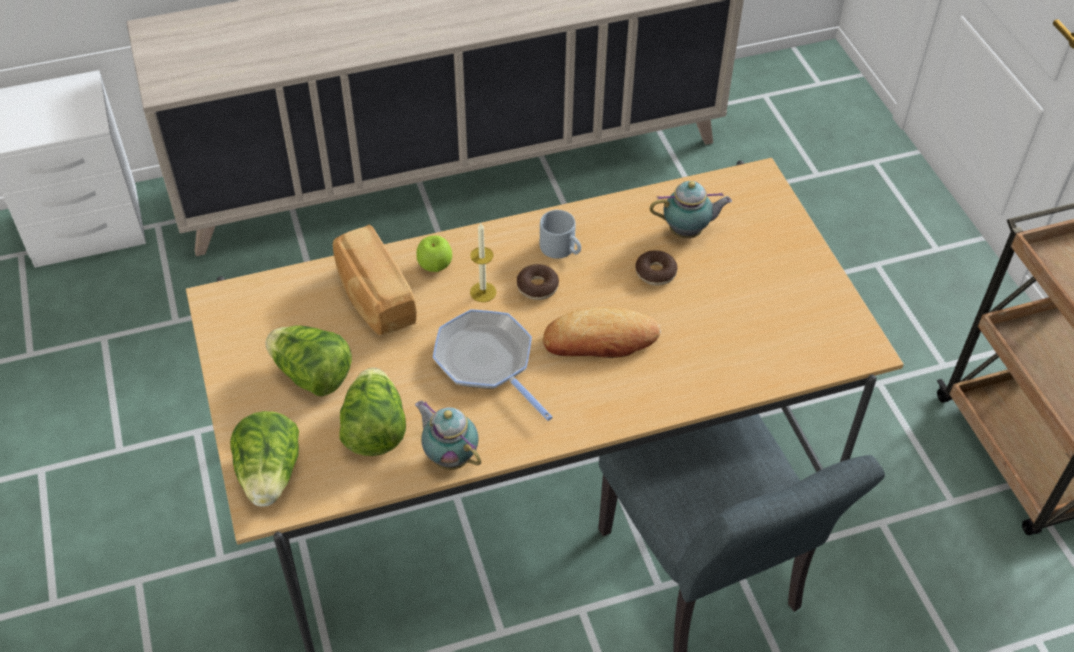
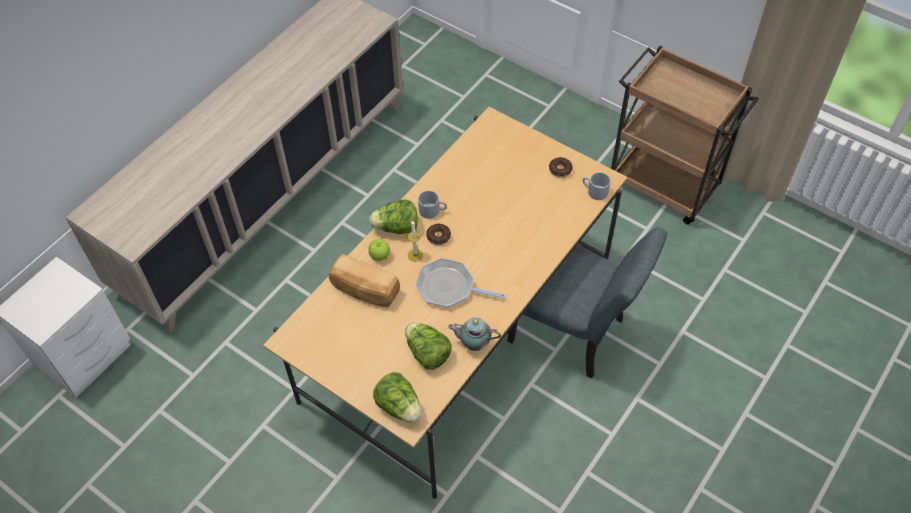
camera: 35 degrees left, 5 degrees up
lettuce [266,326,352,396] -> lettuce moved to [369,199,418,234]
bread [543,307,661,358] -> none
donut [635,250,677,285] -> donut moved to [549,157,573,177]
teapot [650,181,732,238] -> none
none -> grey mug [582,172,611,200]

